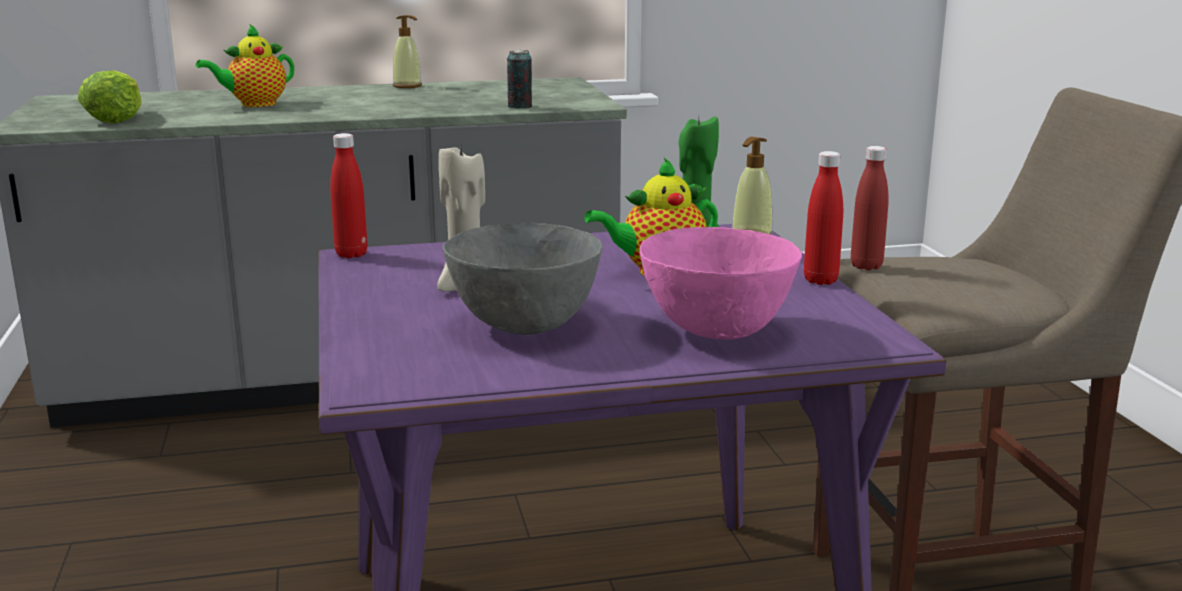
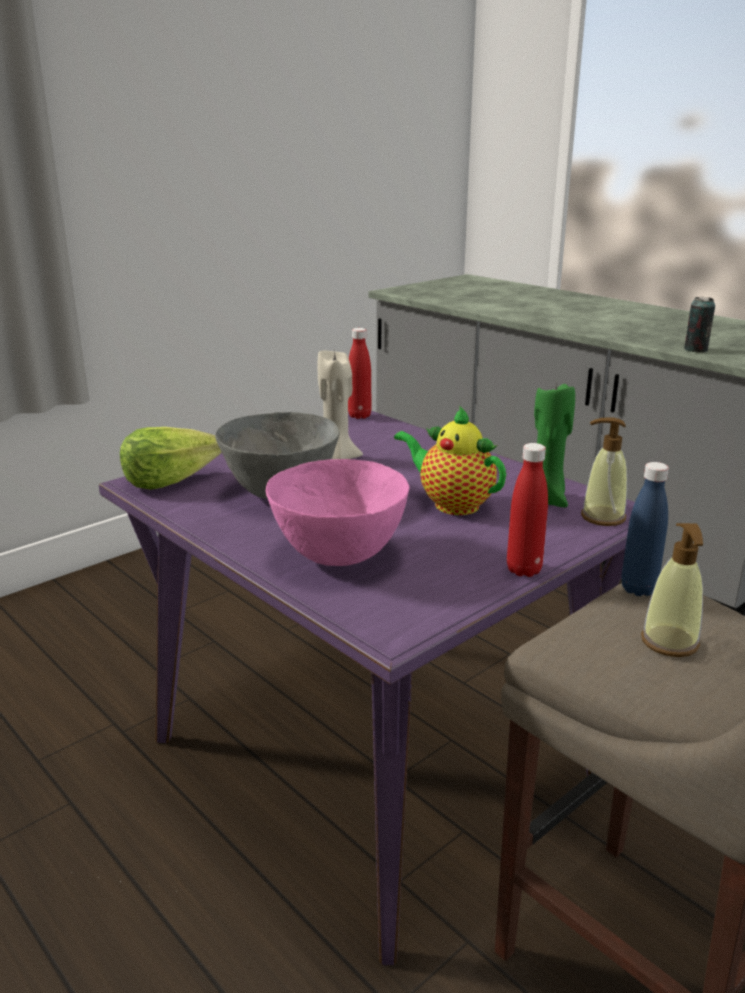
camera: 60 degrees right, 5 degrees up
lettuce [78,70,142,124] -> lettuce moved to [120,427,222,490]
teapot [196,24,294,107] -> none
soap dispenser [392,15,422,88] -> soap dispenser moved to [641,523,703,657]
red bottle [851,146,889,270] -> blue bottle [621,462,669,596]

